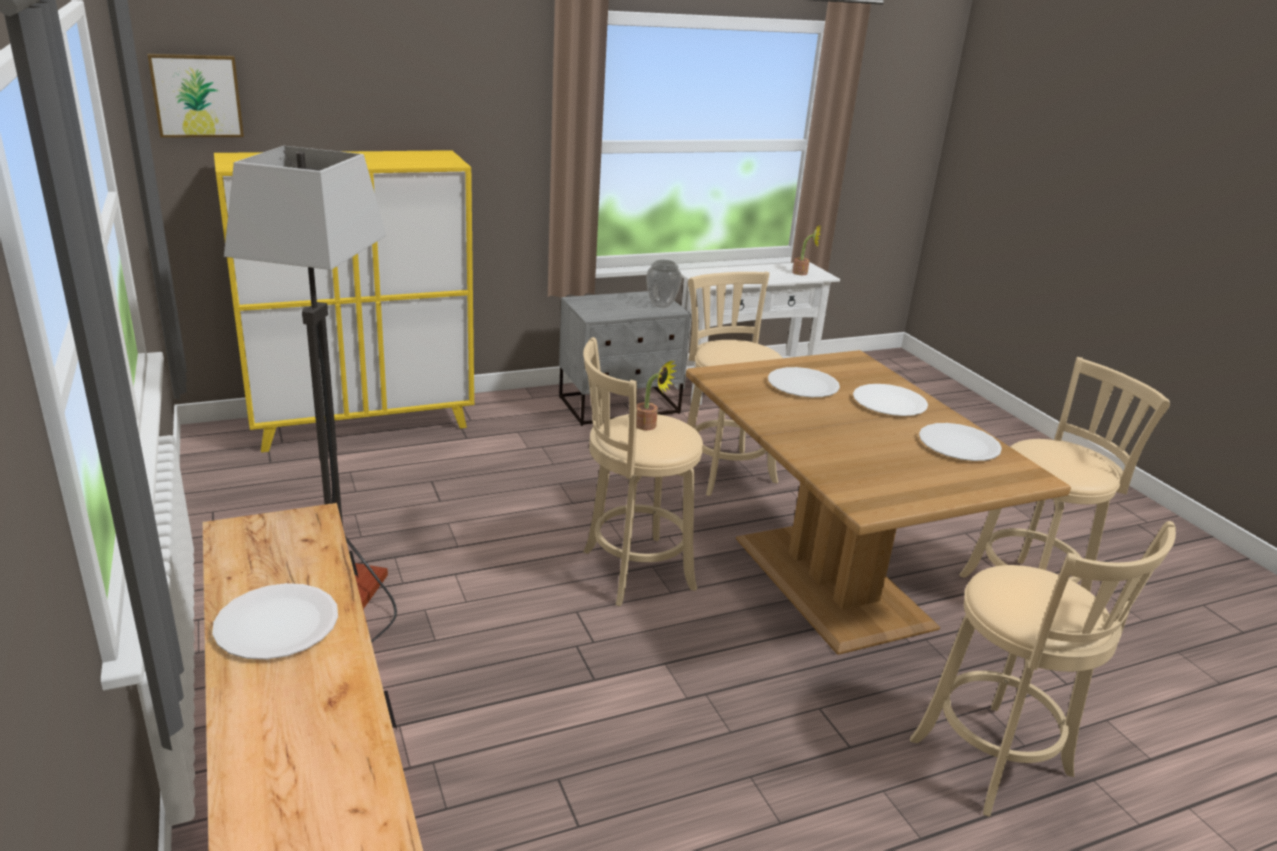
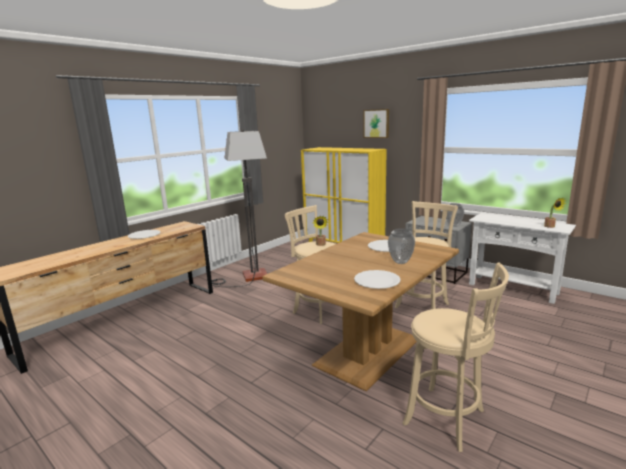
camera: 65 degrees right, 10 degrees down
picture [148,54,244,138] -> picture moved to [364,109,389,138]
white plate [853,384,928,416] -> vase [388,228,415,264]
beige stool [910,521,1176,817] -> none

